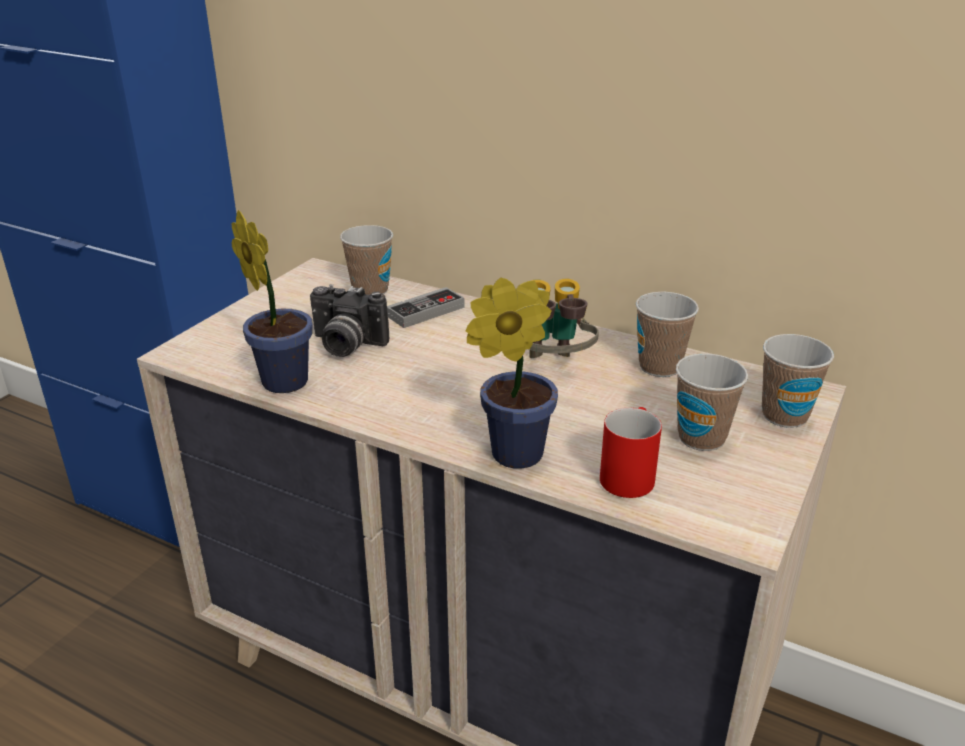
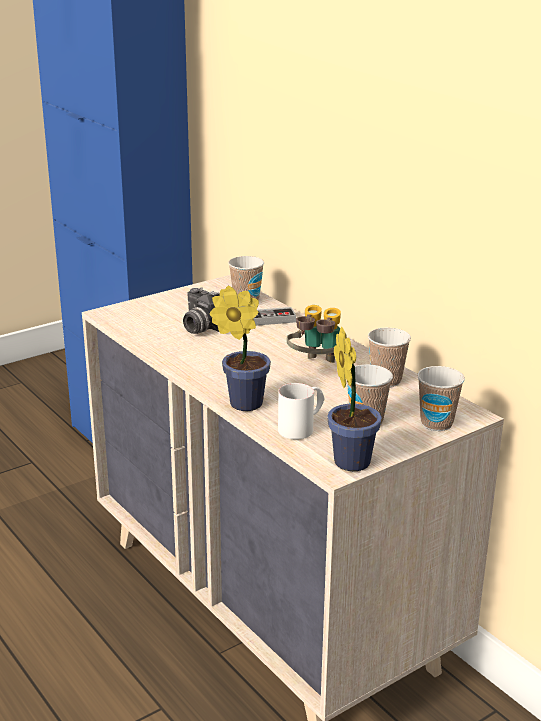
camera: 25 degrees right, 5 degrees down
potted plant [231,210,313,393] -> potted plant moved to [327,327,382,471]
red mug [600,407,662,498] -> white mug [278,383,324,440]

